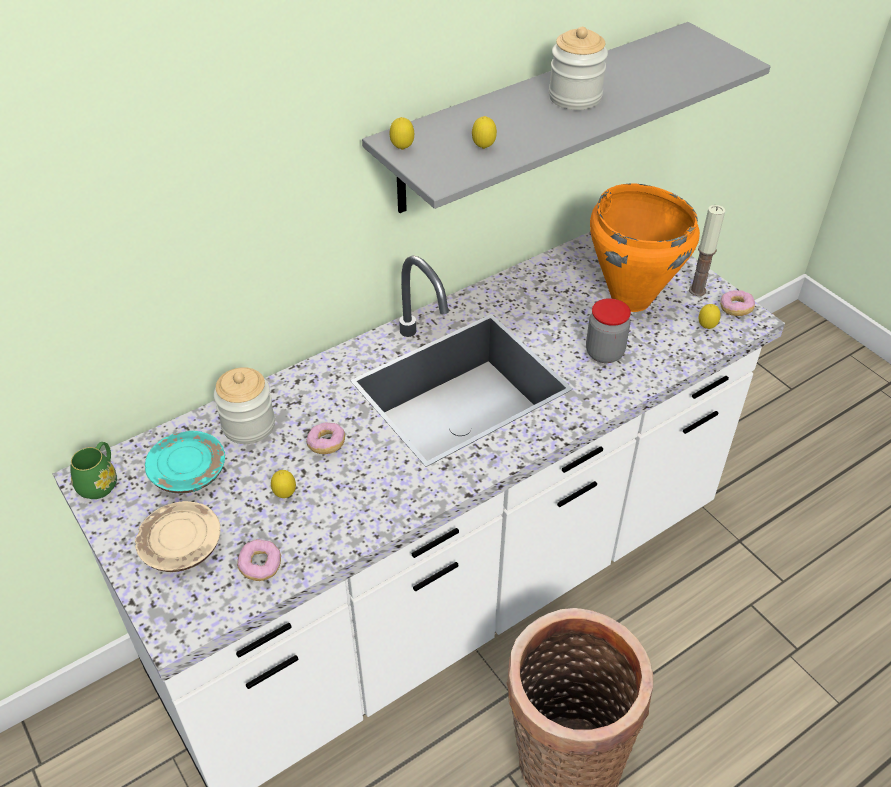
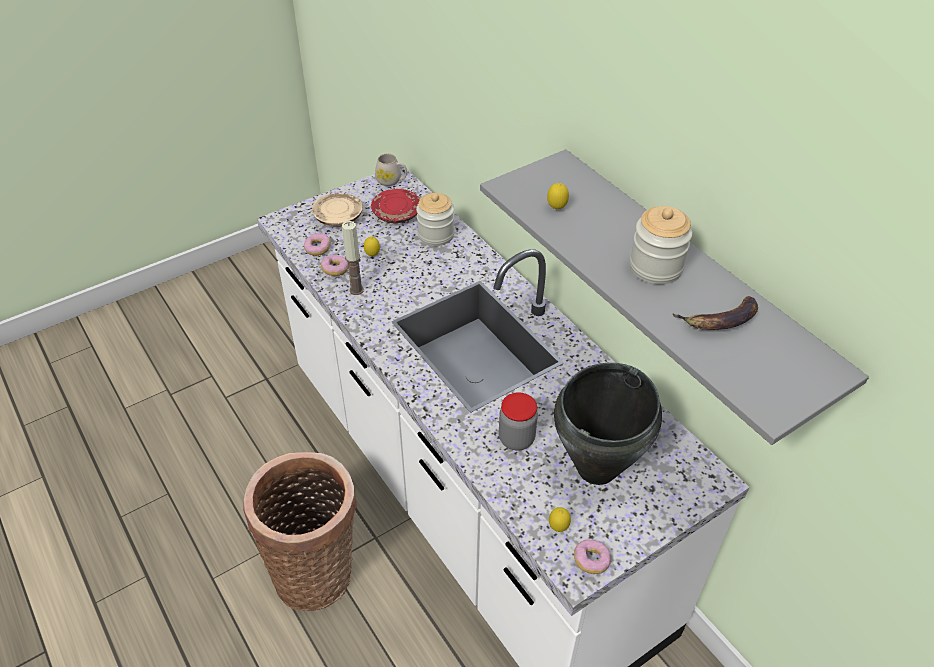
camera: 90 degrees right, 0 degrees up
green mug [70,442,117,499] -> white mug [375,154,407,186]
turquoise plate [145,431,225,494] -> red plate [371,189,420,223]
donut [306,423,345,454] -> donut moved to [321,255,348,276]
lemon [390,117,414,150] -> none
orange cooking pot [590,183,700,312] -> black cooking pot [554,363,662,485]
candle [689,205,725,296] -> candle moved to [342,221,364,295]
none -> banana [672,296,758,330]

